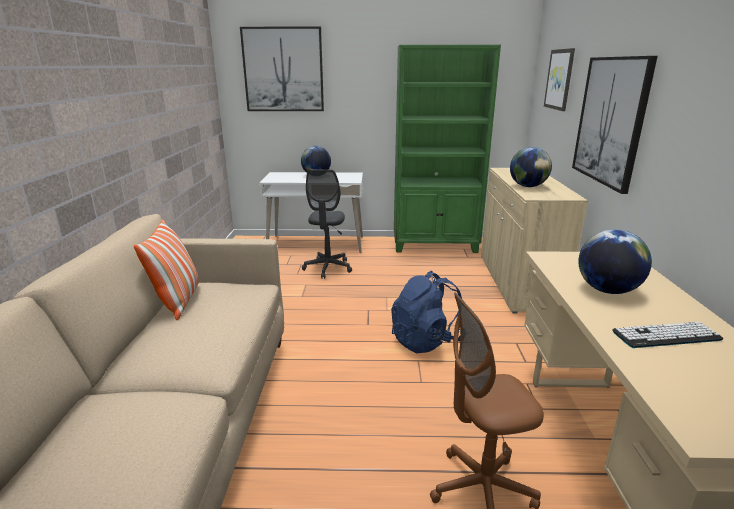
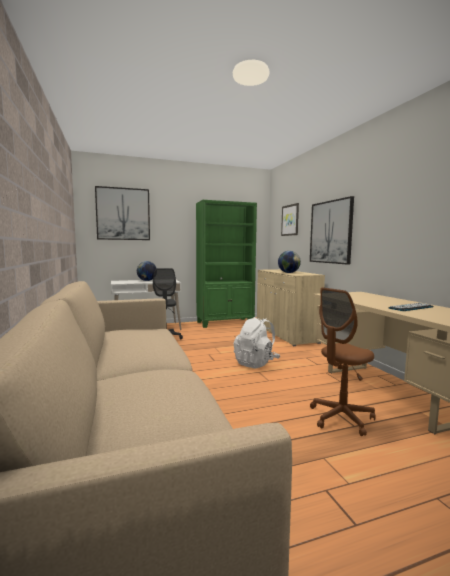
camera: 20 degrees left, 15 degrees down
pillow [134,220,199,320] -> none
blue backpack [391,271,462,353] -> white backpack [234,317,280,368]
globe [578,229,652,294] -> none

